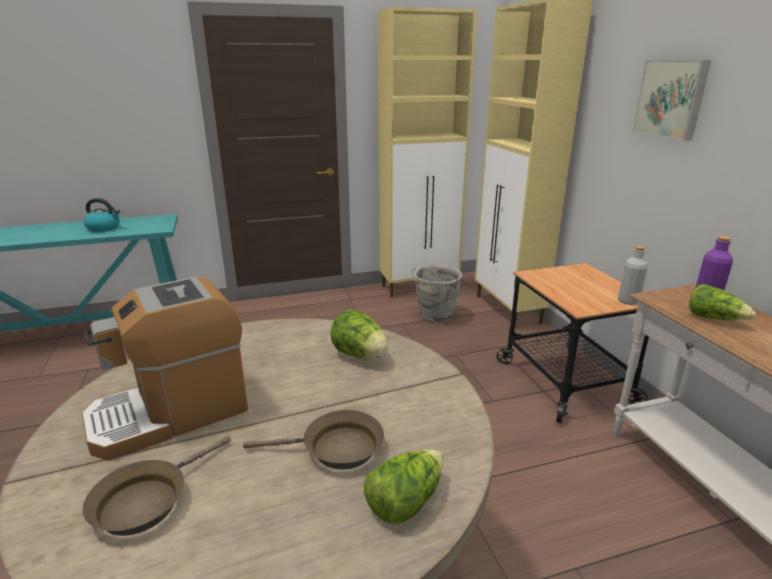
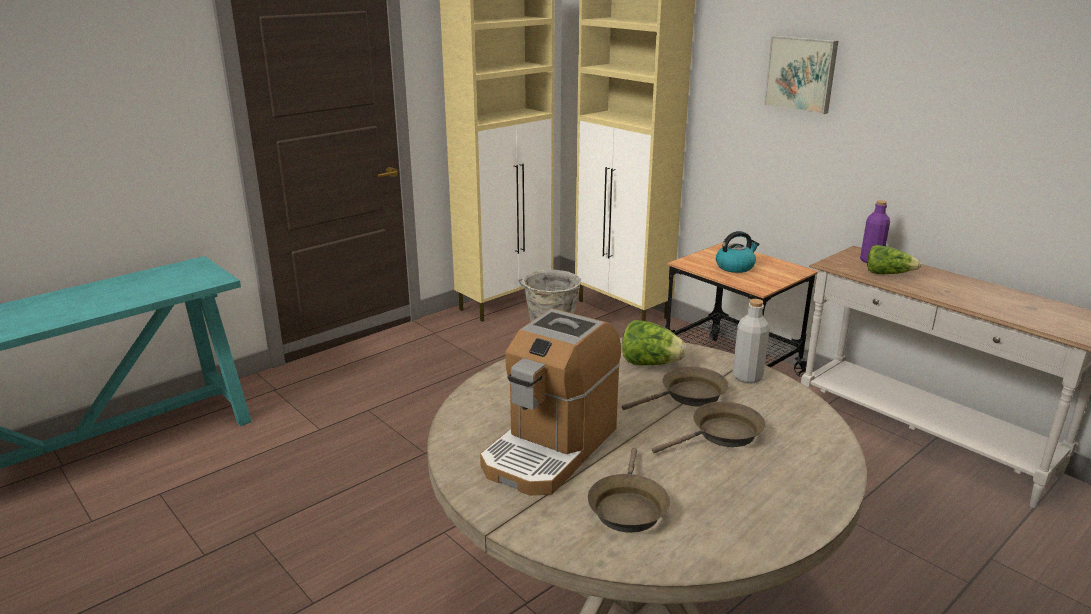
camera: 25 degrees left, 0 degrees up
kettle [84,198,120,232] -> kettle moved to [716,231,759,273]
lettuce [364,450,443,524] -> none
grey bottle [618,246,648,305] -> grey bottle moved to [733,299,769,384]
none -> brown frying pan [622,366,729,410]

